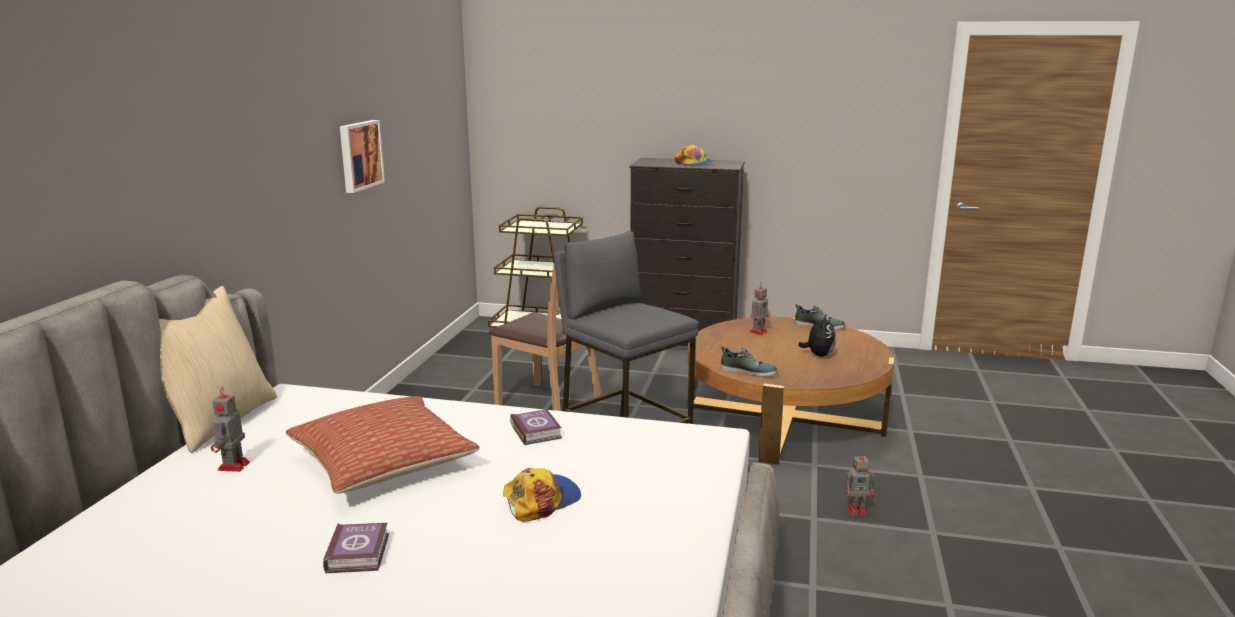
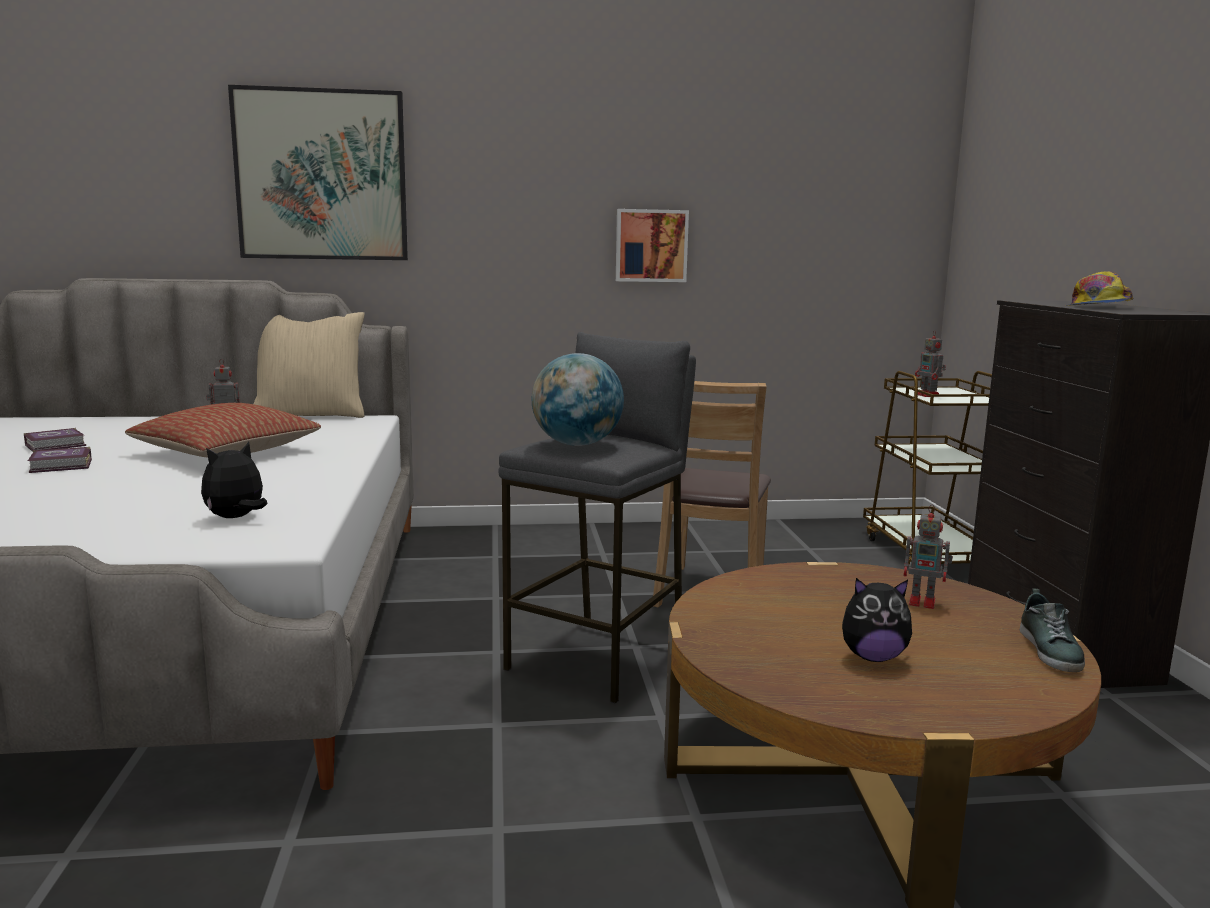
camera: 70 degrees right, 5 degrees down
cap [503,468,581,522] -> none
book [510,409,562,445] -> book moved to [24,428,86,452]
shoe [721,346,778,377] -> none
toy robot [846,451,874,515] -> toy robot moved to [915,330,946,397]
none -> plush toy [201,442,268,518]
none -> picture [228,85,408,260]
none -> globe [532,353,624,446]

